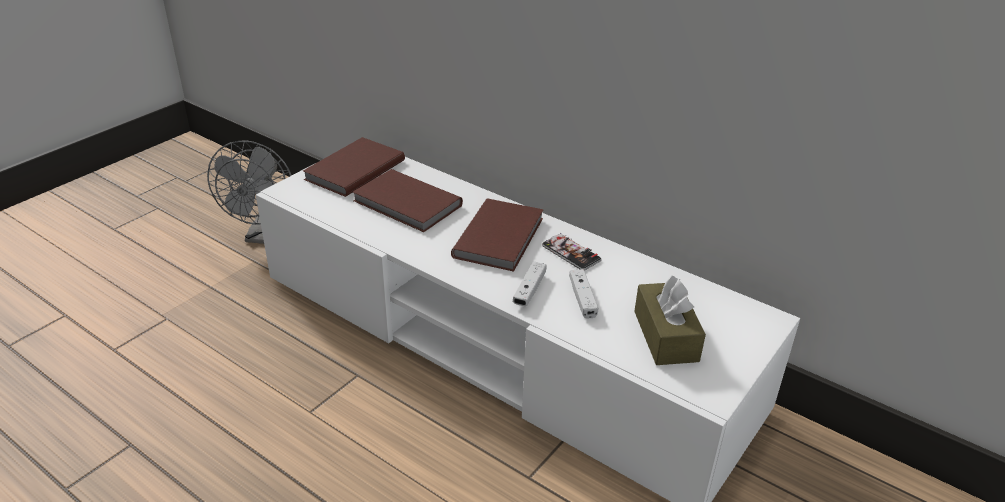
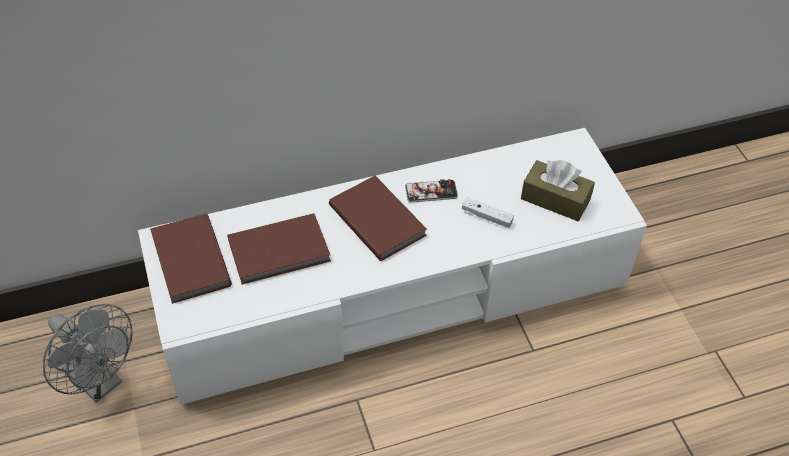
camera: 55 degrees left, 15 degrees up
white game controller [513,261,546,306] -> none

